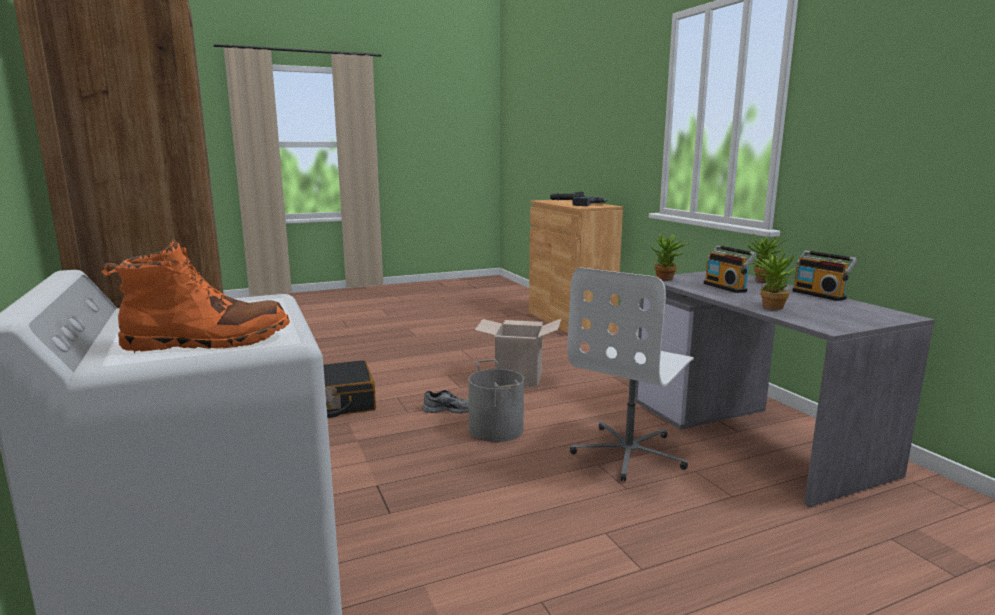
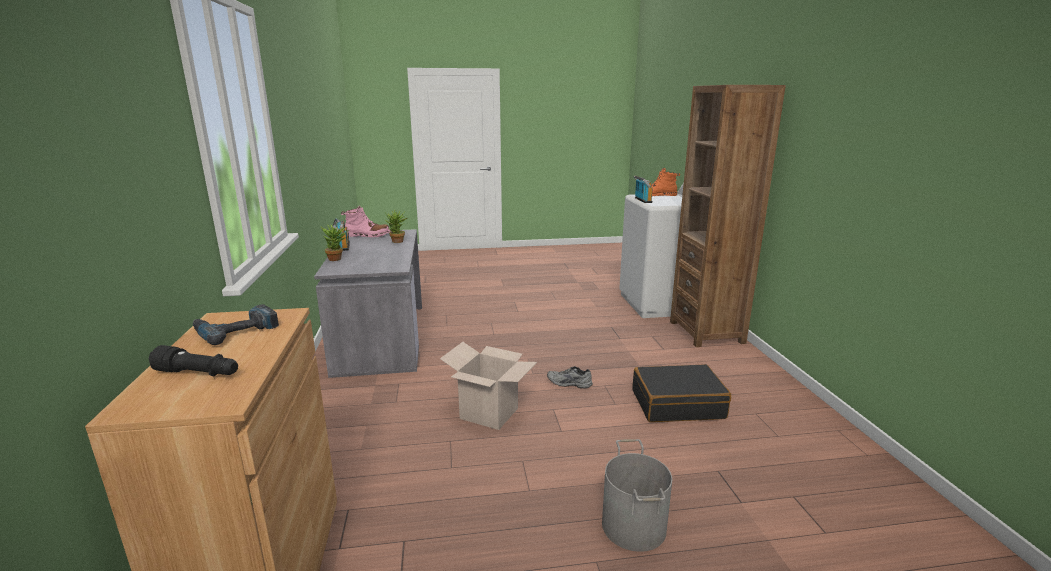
camera: 165 degrees left, 5 degrees up
grey bucket [468,359,524,442] -> grey bucket moved to [602,439,672,552]
white office chair [567,267,694,482] -> none
potted plant [652,233,690,281] -> none
radio [704,245,756,293] -> radio moved to [634,175,653,203]
none -> pink boot [341,205,391,237]

